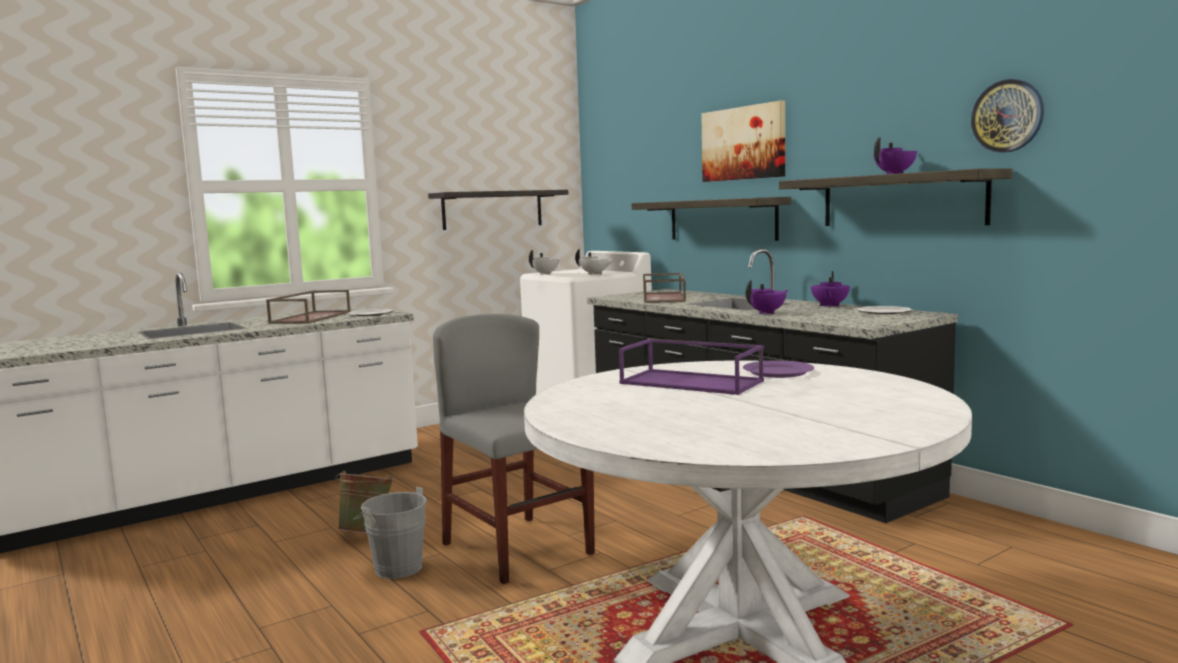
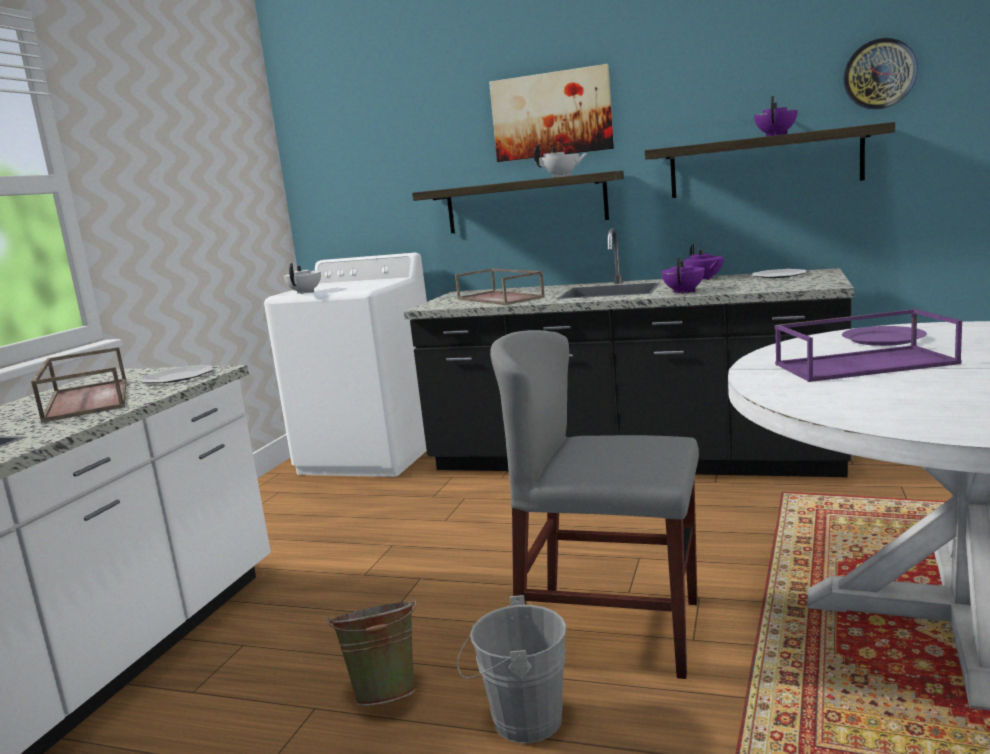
camera: 35 degrees left, 5 degrees up
shelf [428,190,568,230] -> none
white teapot [575,249,615,275] -> white teapot moved to [534,144,588,177]

